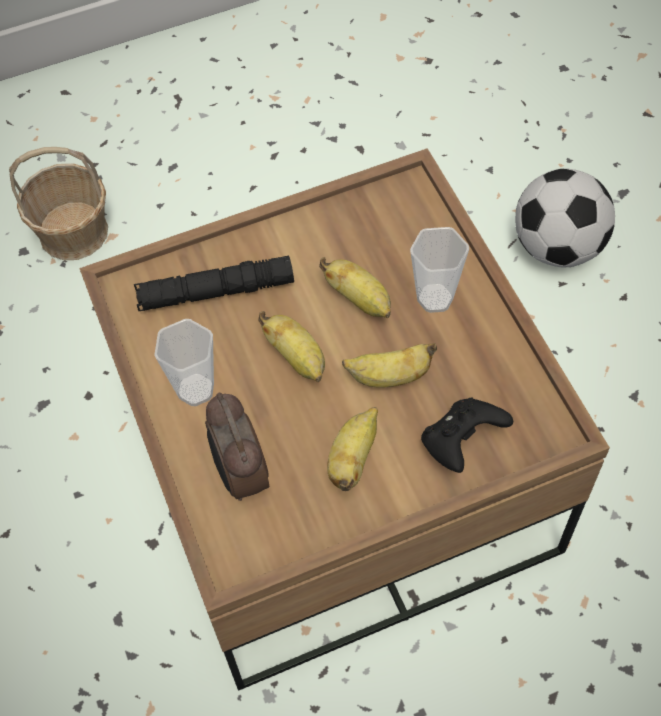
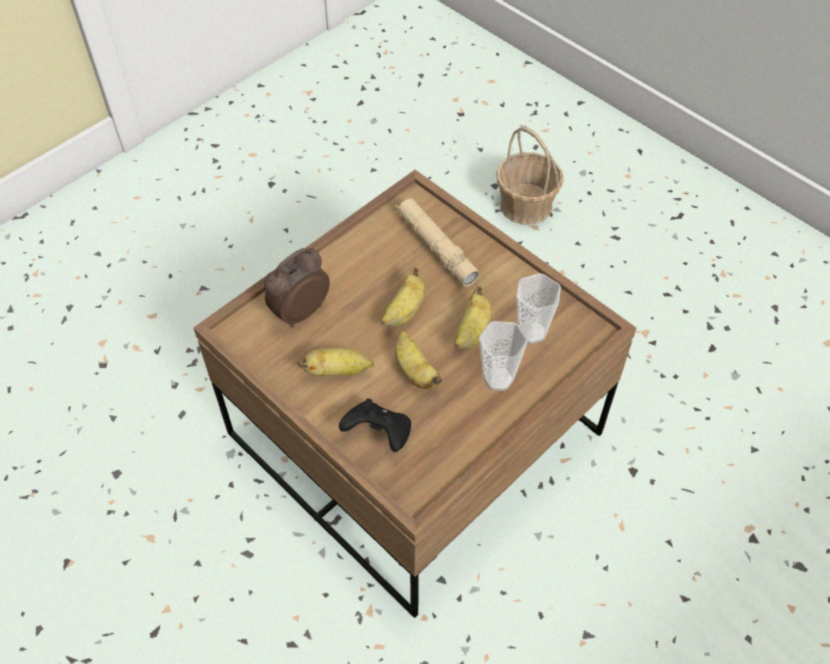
camera: 65 degrees right, 5 degrees down
black flashlight [134,256,294,311] -> beige flashlight [395,198,480,287]
cup [154,319,214,406] -> cup moved to [517,273,561,344]
football [515,168,615,268] -> none

